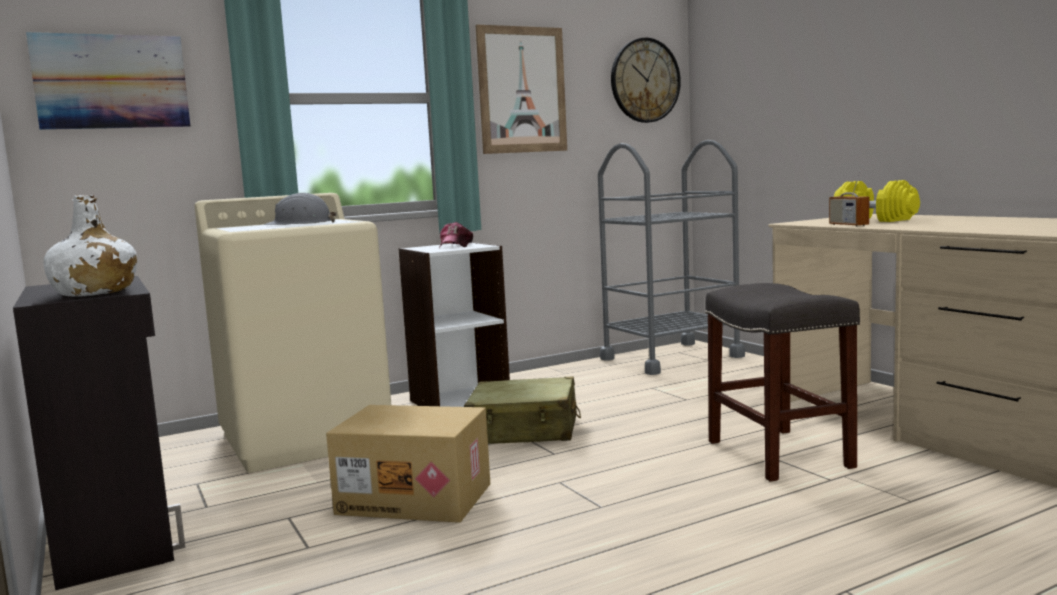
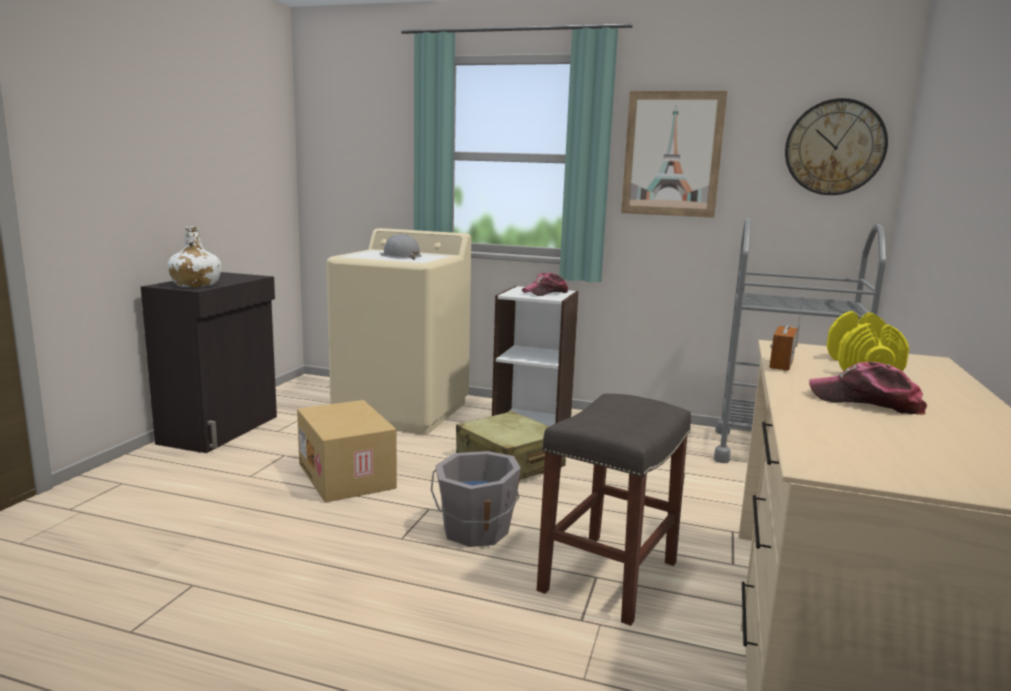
camera: 45 degrees right, 5 degrees up
picture [26,32,190,130] -> none
none -> grey bucket [431,451,521,547]
none -> cap [809,362,927,415]

